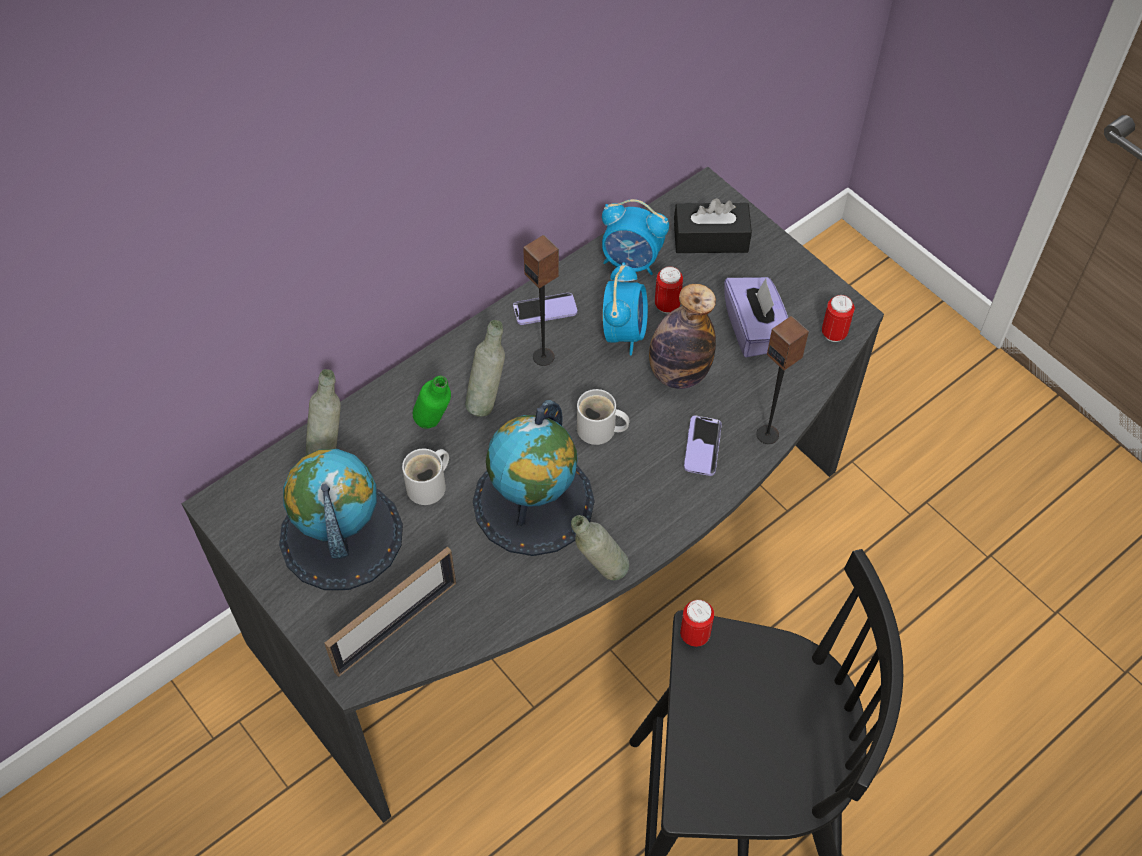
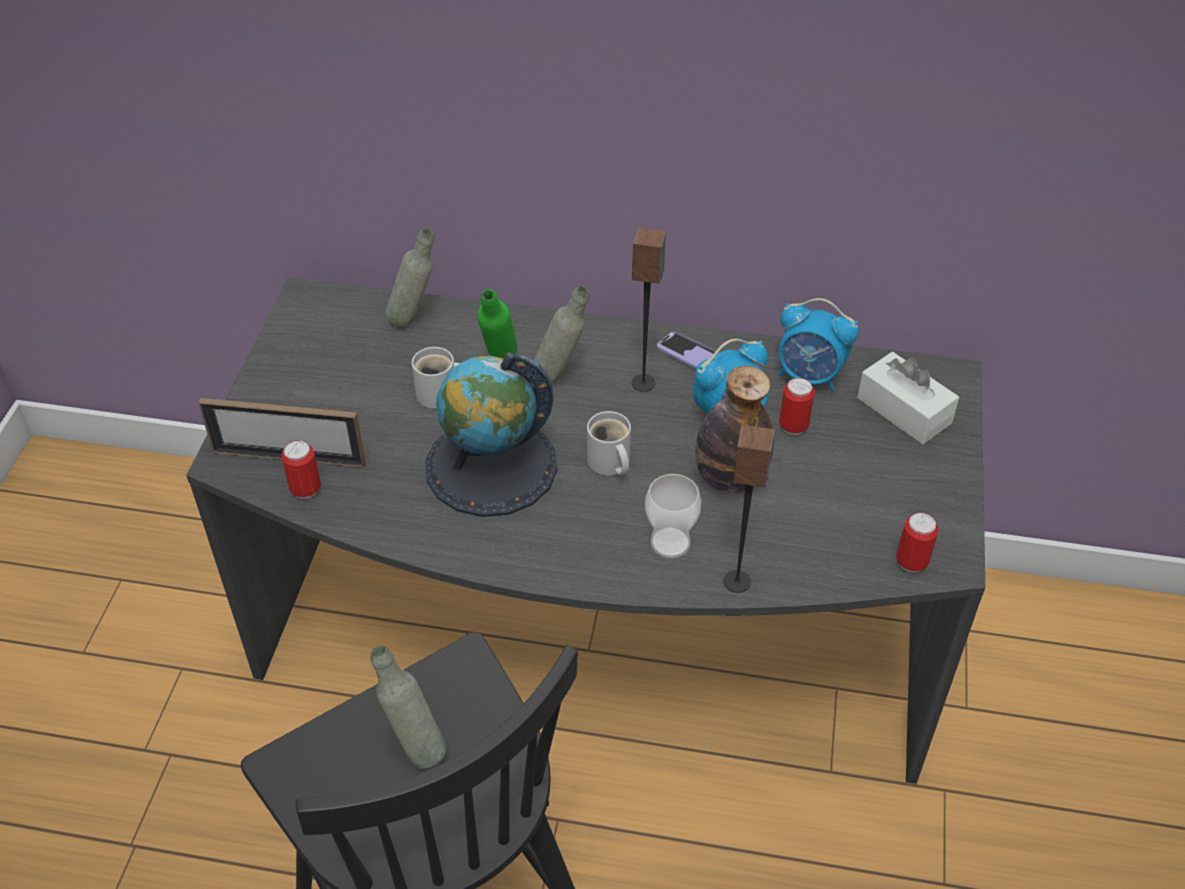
camera: 50 degrees right, 10 degrees down
globe [279,449,403,590] -> none
grey bottle [571,515,629,581] -> grey bottle moved to [370,646,446,769]
alarm clock [602,199,669,275] -> alarm clock turned 45 degrees counterclockwise [777,298,859,391]
black tissue box [674,198,752,253] -> white tissue box [857,352,959,444]
can [680,600,714,647] -> can moved to [281,440,321,499]
phone [684,415,722,476] -> cup [645,474,701,558]
purple tissue box [724,277,788,357] -> none

